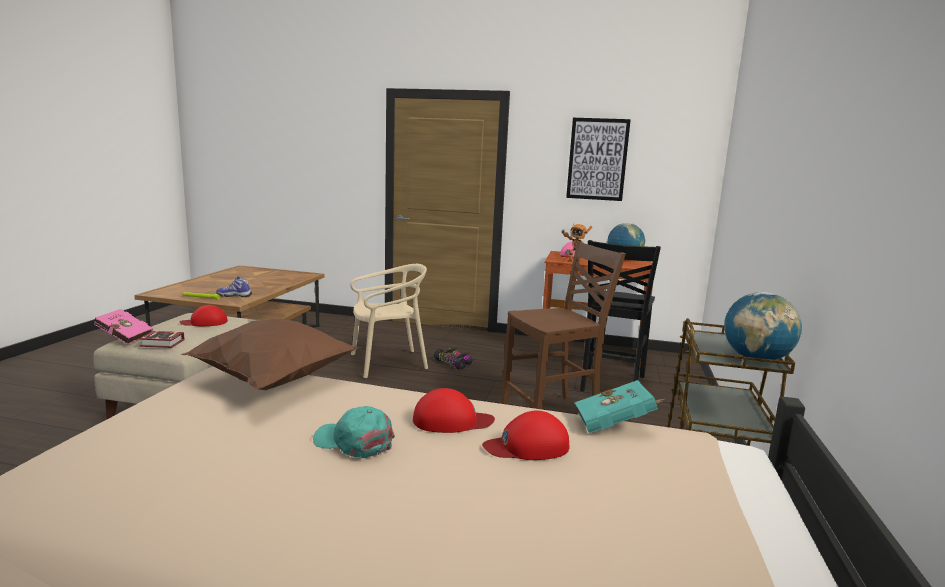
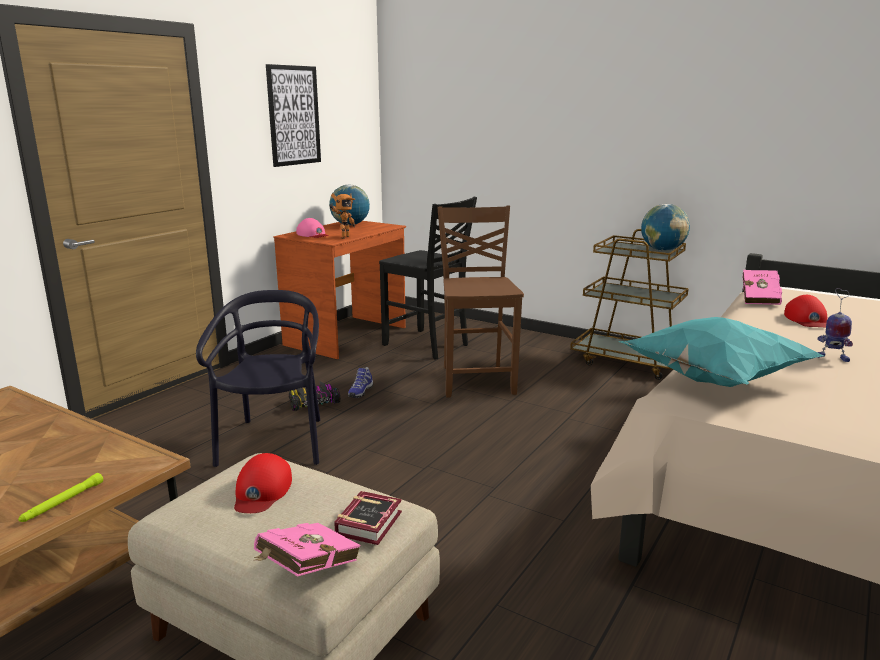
camera: 70 degrees left, 5 degrees up
brown pillow [181,318,361,390] -> turquoise pillow [619,317,824,387]
shoe [216,277,252,297] -> shoe moved to [348,367,373,398]
turquoise cap [313,406,395,458] -> toy robot [817,288,853,362]
beige chair [350,264,428,378] -> black chair [196,290,320,467]
red cap [413,388,495,433] -> none
turquoise book [574,380,664,433] -> pink book [742,270,782,305]

